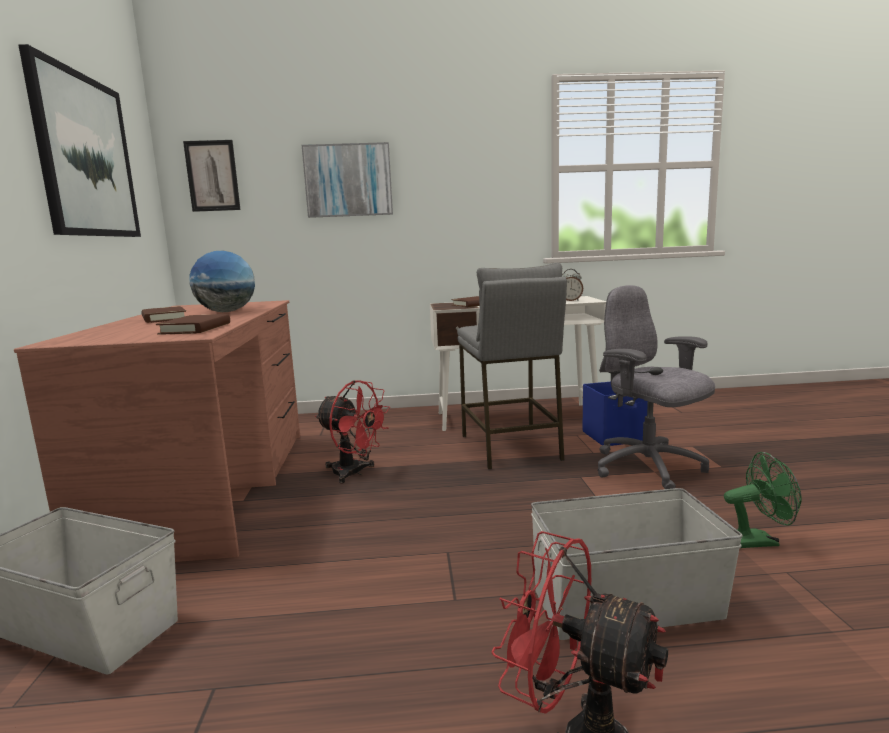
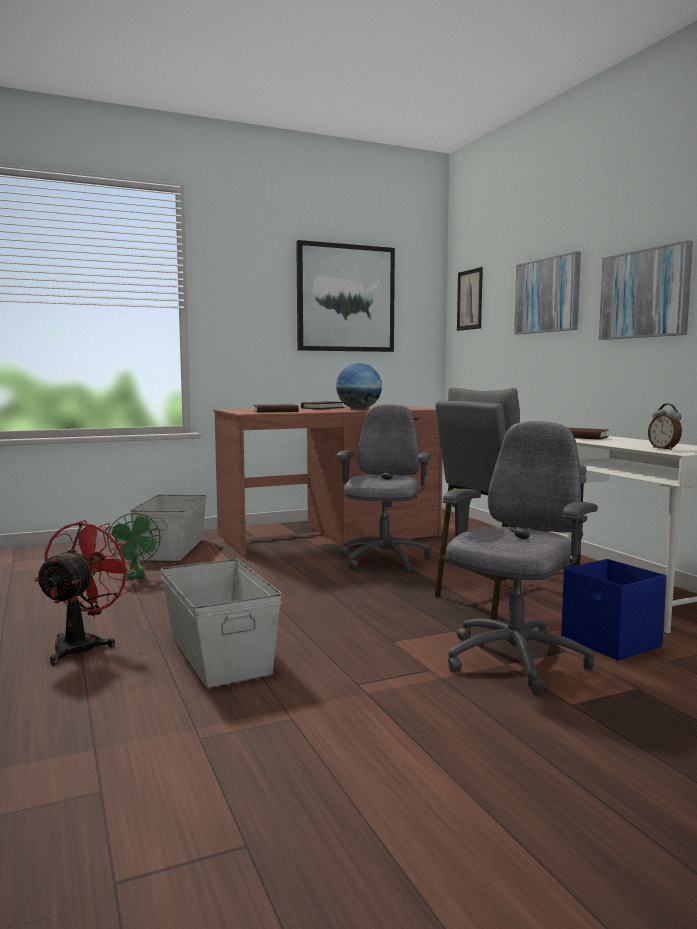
camera: 70 degrees right, 5 degrees down
red fan [315,380,390,484] -> grey office chair [337,404,432,572]
green fan [724,452,801,548] -> green fan moved to [107,513,160,579]
none -> picture [599,240,693,340]

